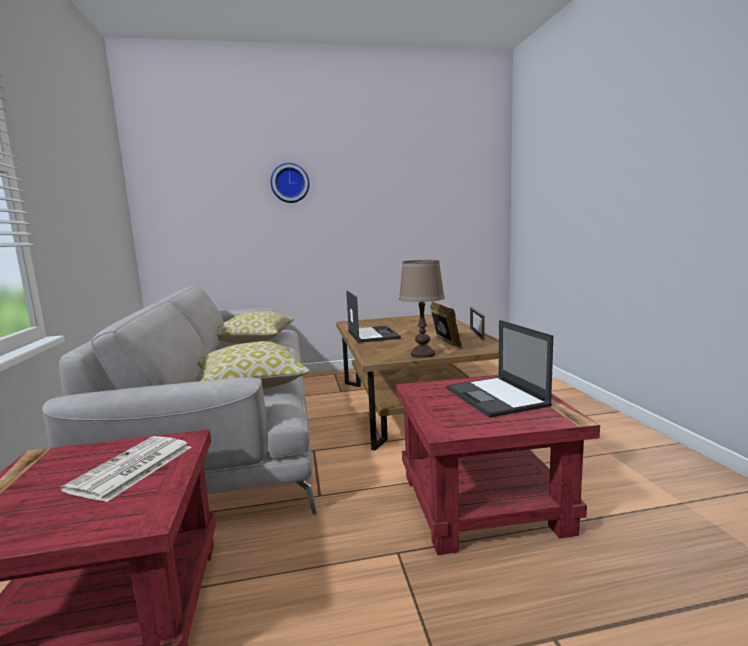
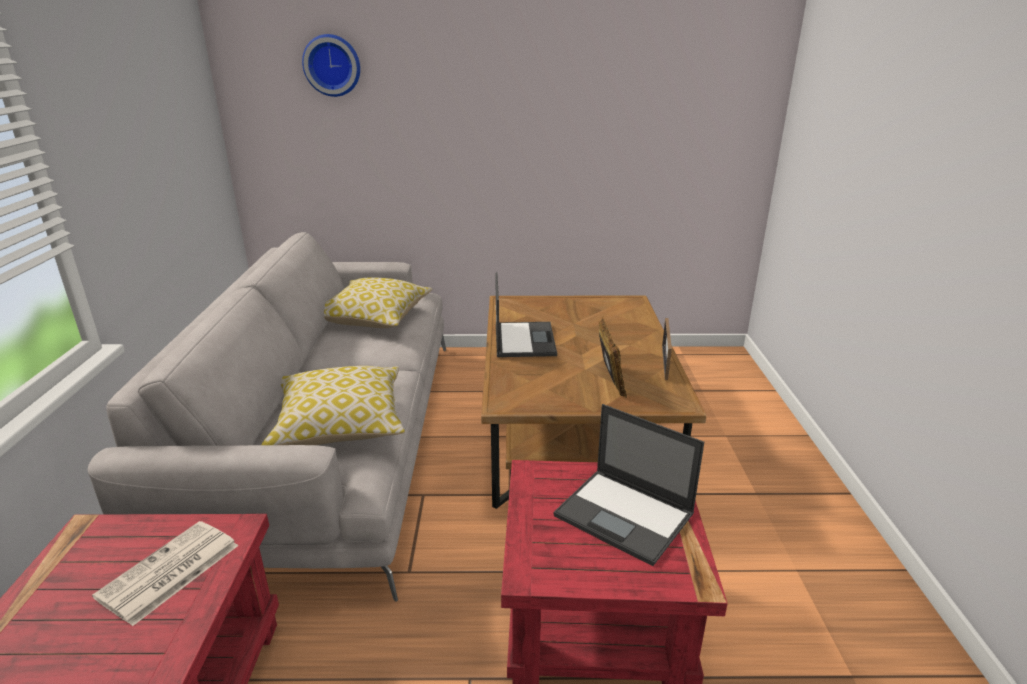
camera: 10 degrees right, 15 degrees up
wall clock [270,163,310,203] -> wall clock moved to [302,34,360,97]
brown table lamp [399,260,445,358] -> none
laptop [446,320,553,418] -> laptop turned 45 degrees counterclockwise [554,404,704,566]

